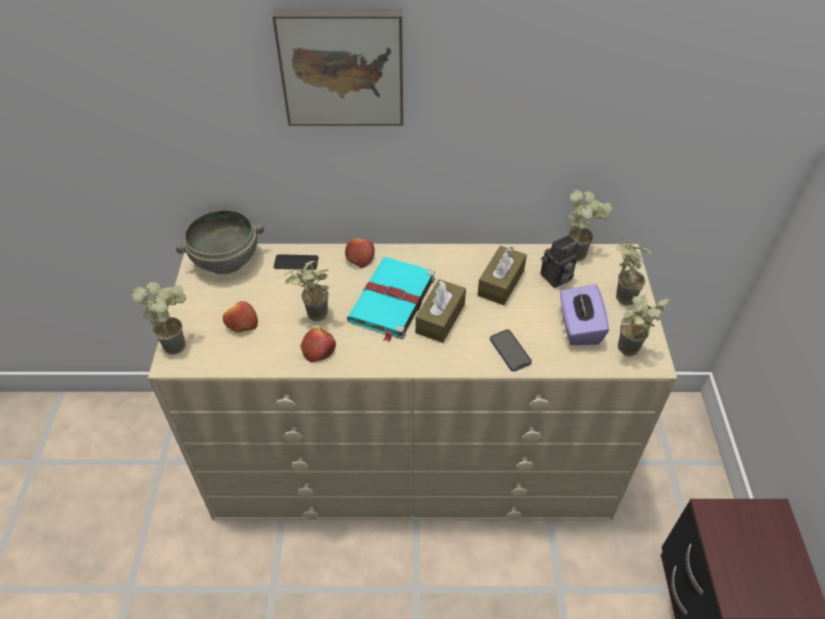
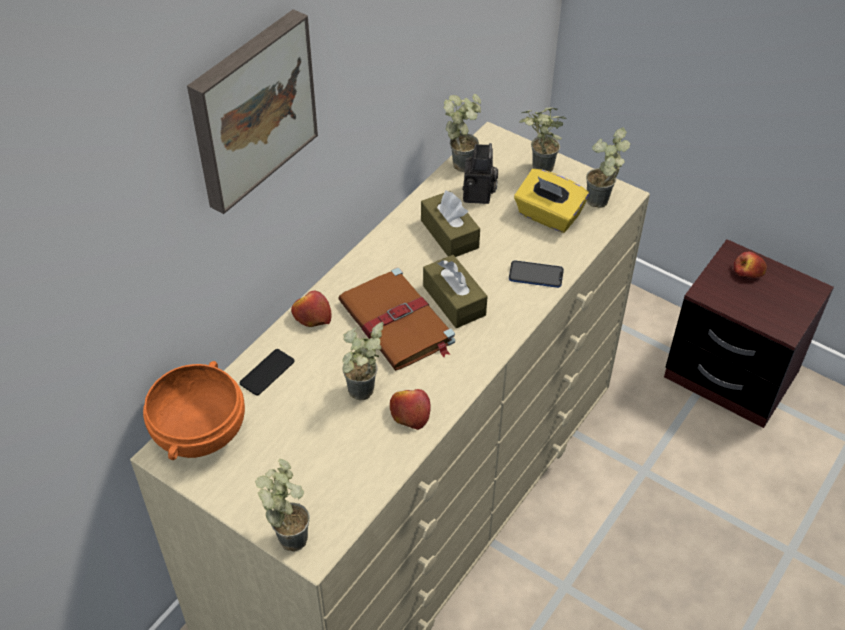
camera: 55 degrees left, 0 degrees up
grey bowl [176,210,264,274] -> orange bowl [143,361,245,460]
apple [223,301,258,332] -> apple moved to [734,252,767,278]
turquoise book [347,257,435,342] -> brown book [338,268,455,371]
purple tissue box [560,284,609,345] -> yellow tissue box [514,169,589,233]

